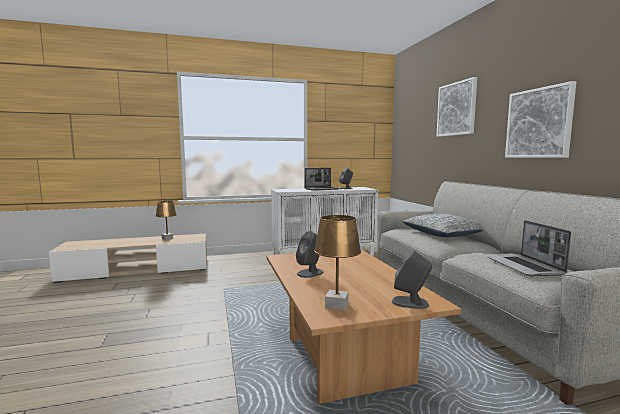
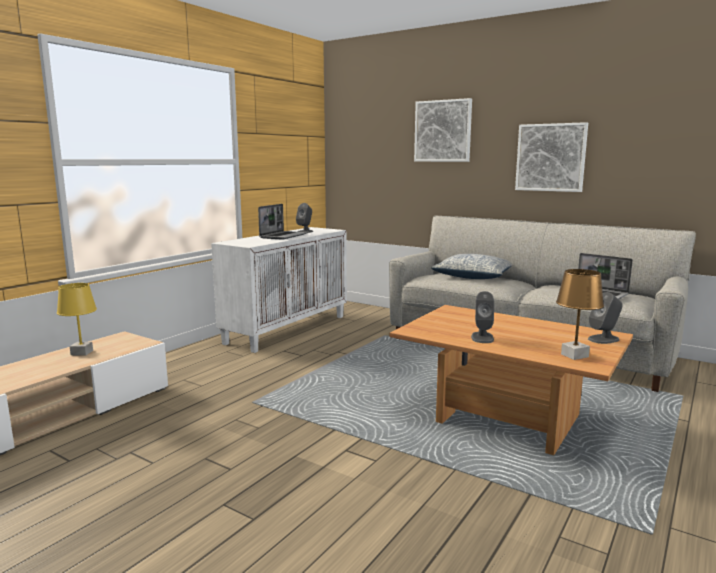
camera: 40 degrees left, 5 degrees up
brown table lamp [156,201,177,240] -> yellow table lamp [57,283,97,356]

